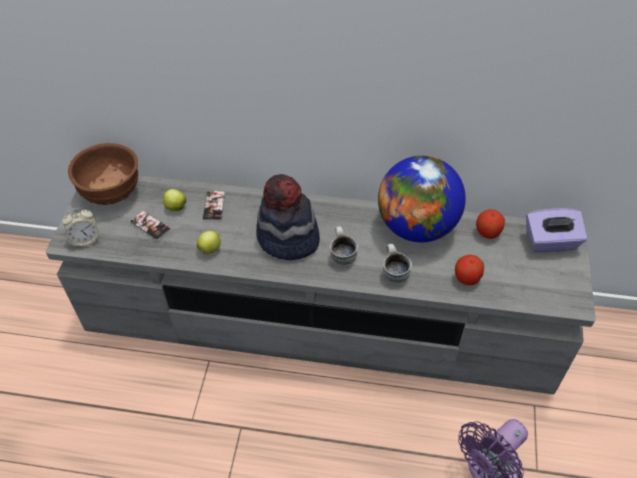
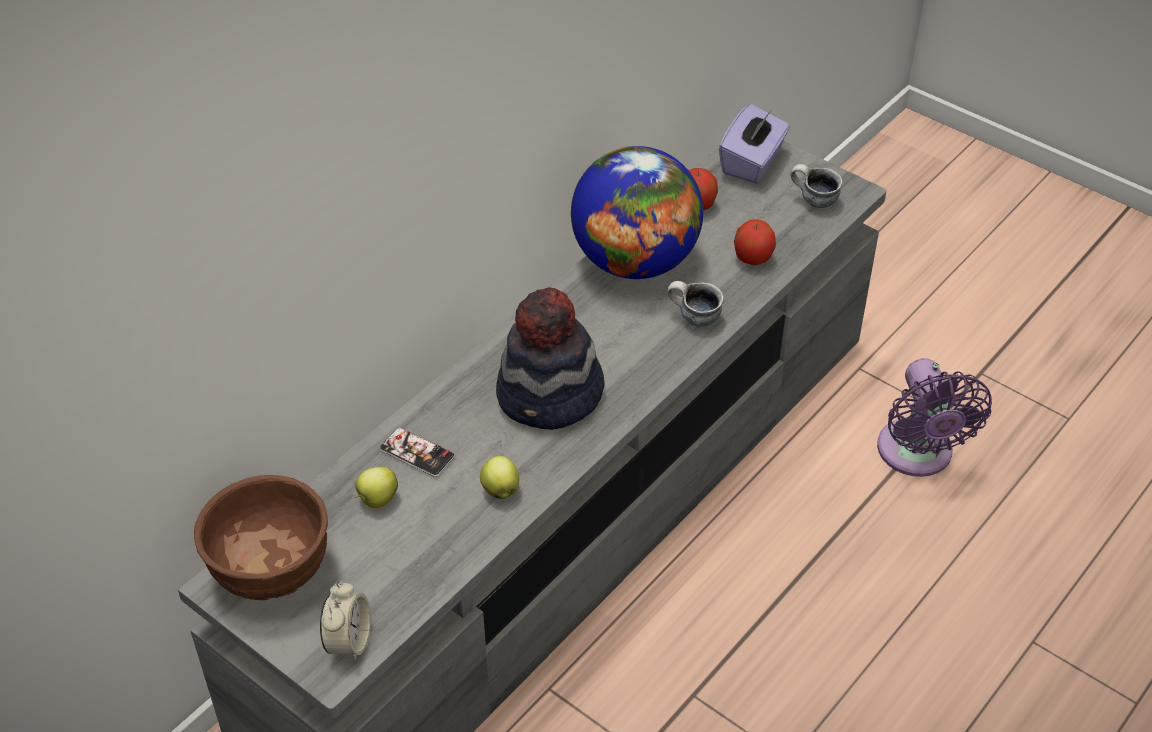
camera: 60 degrees left, 5 degrees down
phone [130,211,171,241] -> none
mug [330,226,358,265] -> mug moved to [790,164,843,208]

